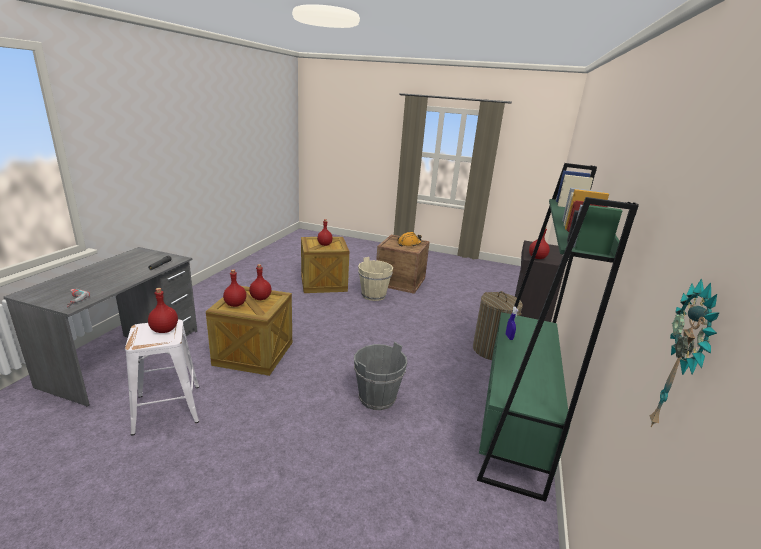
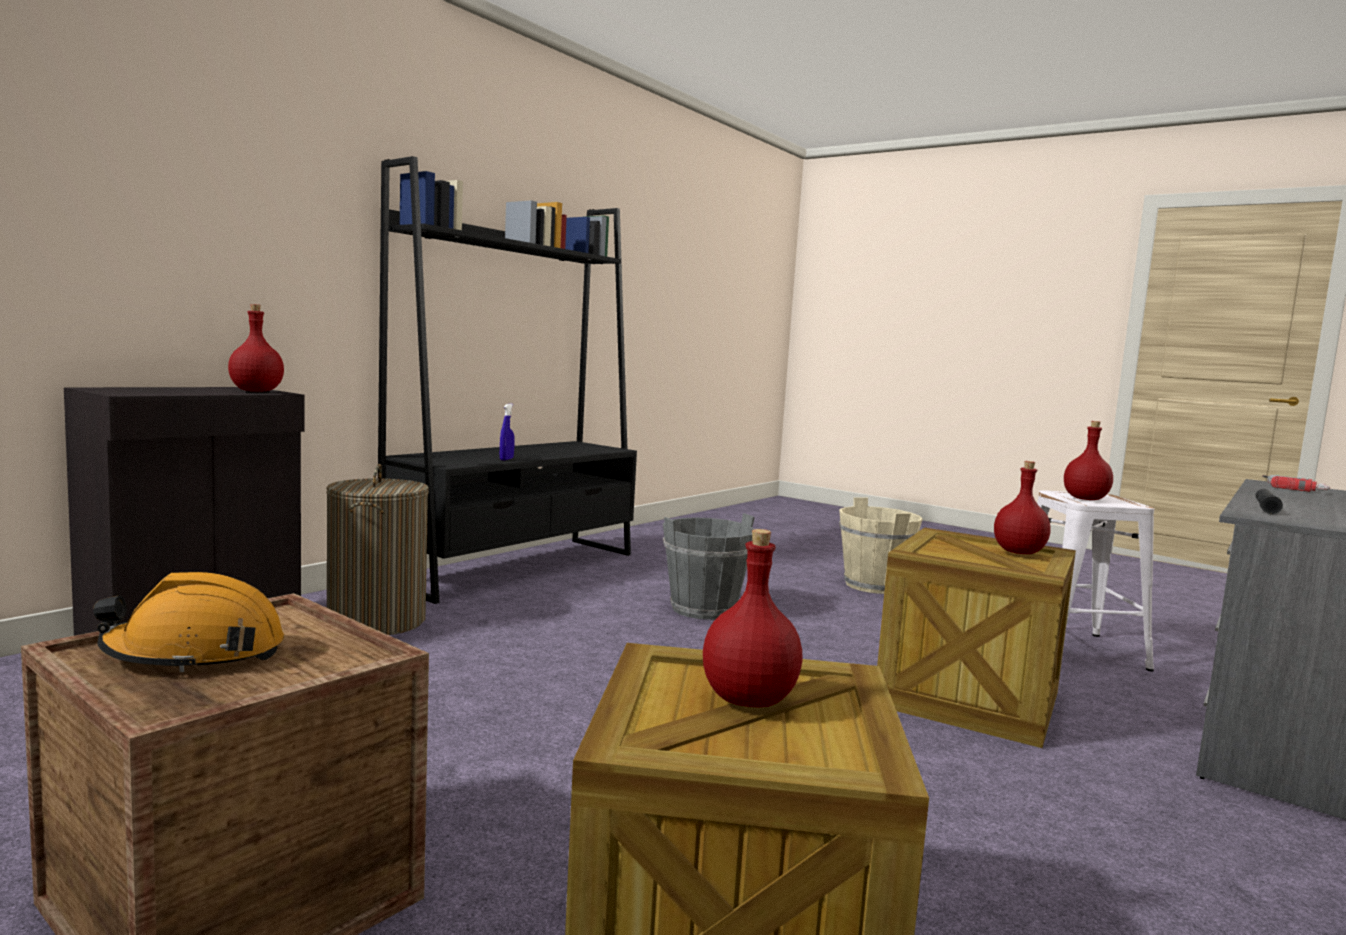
camera: 160 degrees left, 15 degrees down
red bottle [249,264,271,300] -> none
beige bucket [358,257,393,301] -> beige bucket moved to [839,497,923,594]
green bookcase [477,163,639,502] -> black bookcase [378,156,637,604]
wall clock [650,279,719,427] -> none

